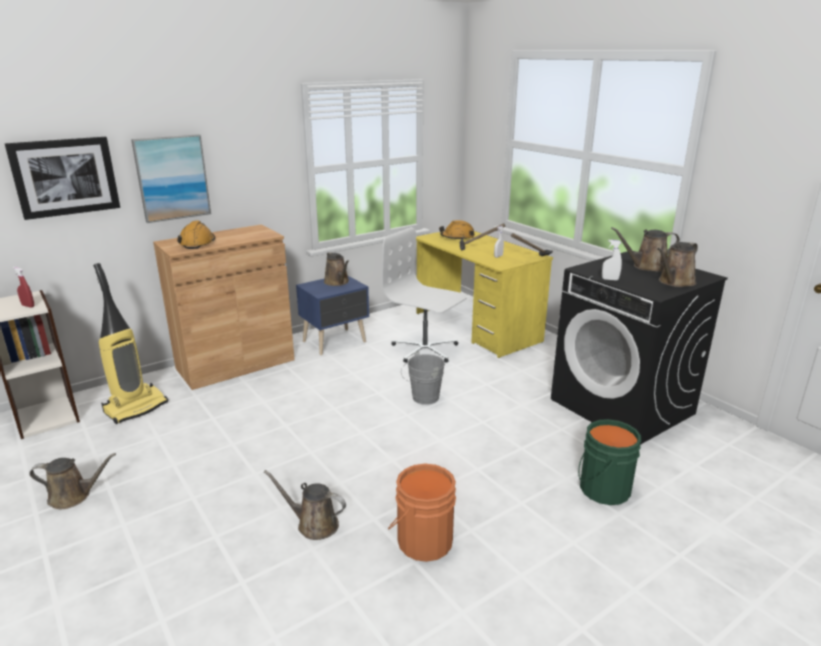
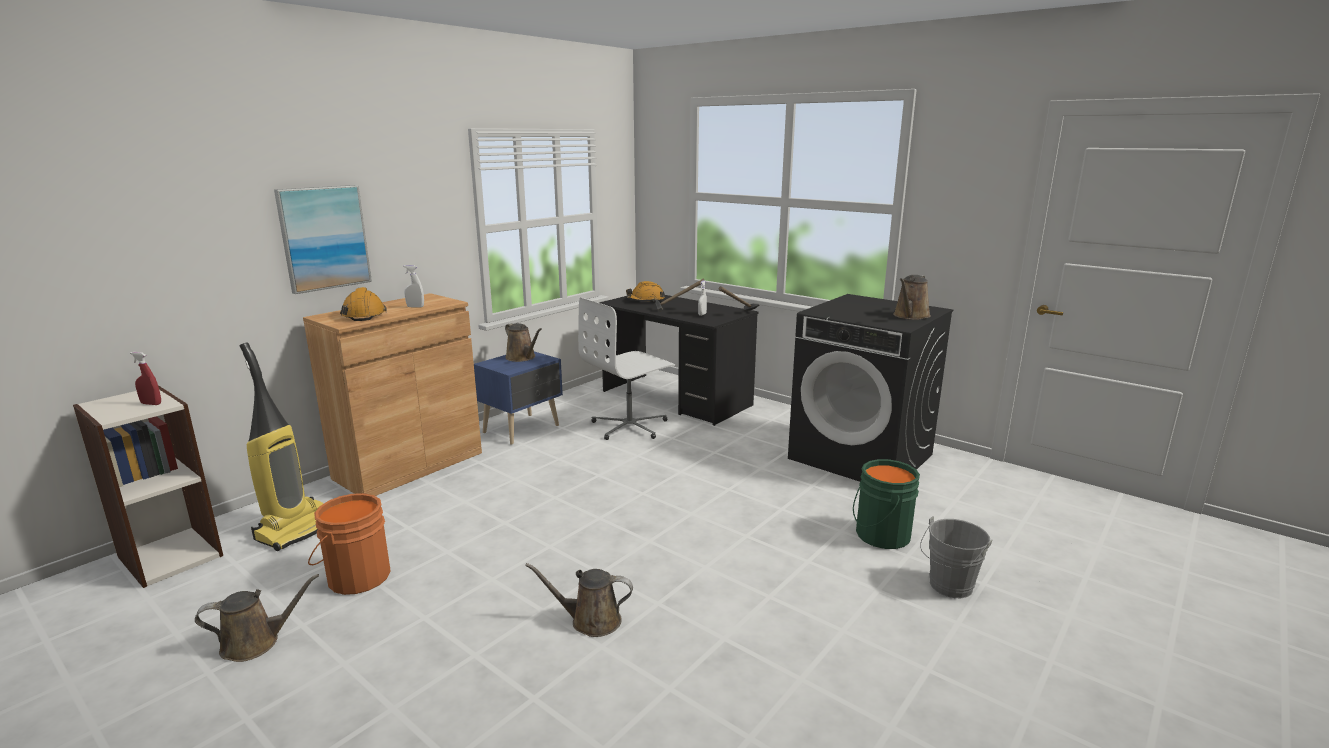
camera: 15 degrees left, 5 degrees down
picture [5,137,120,220] -> none
white office chair [382,227,467,363] -> white office chair turned 60 degrees counterclockwise [578,297,675,440]
orange bucket [388,464,456,562] -> orange bucket moved to [308,493,391,595]
grey bucket [401,351,445,405] -> grey bucket moved to [920,516,992,598]
yellow desk [416,231,553,358] -> black desk [600,295,759,426]
white spray bottle [602,240,622,281] -> white spray bottle moved to [403,265,424,307]
brown watering can [611,227,680,272] -> none

